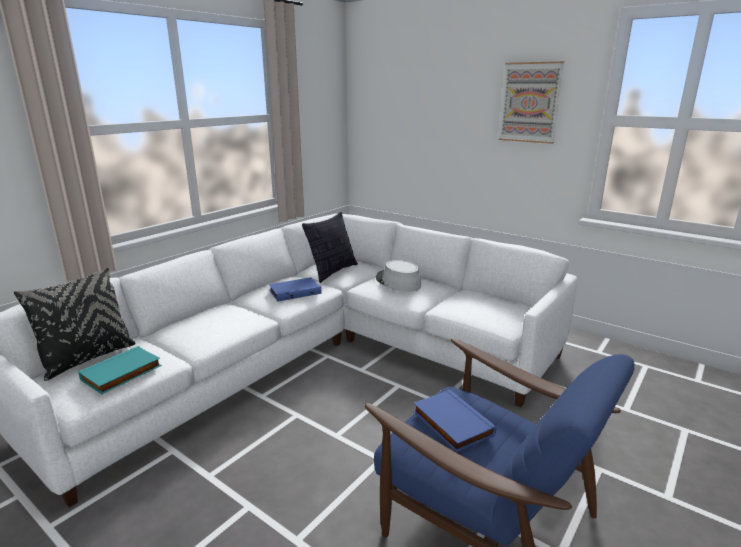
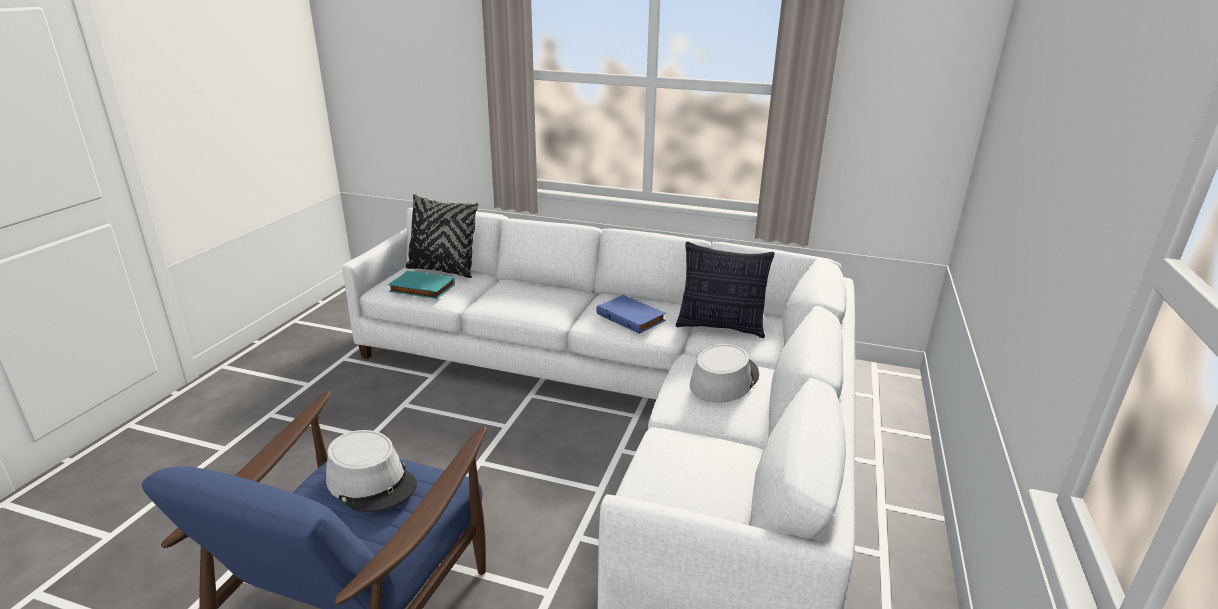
camera: 70 degrees right, 5 degrees up
blue book [413,389,496,452] -> grey hat [326,430,417,513]
picture [498,61,564,144] -> none

